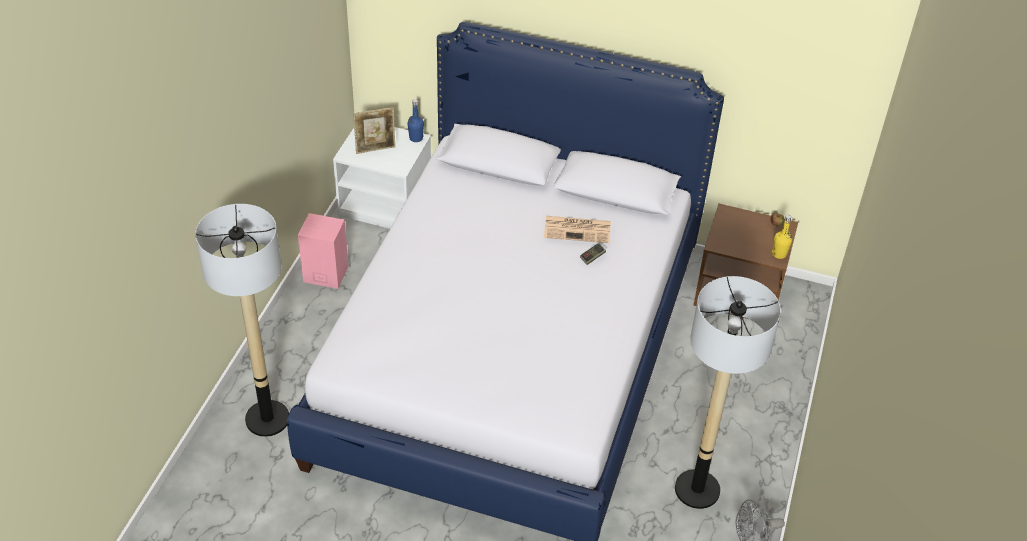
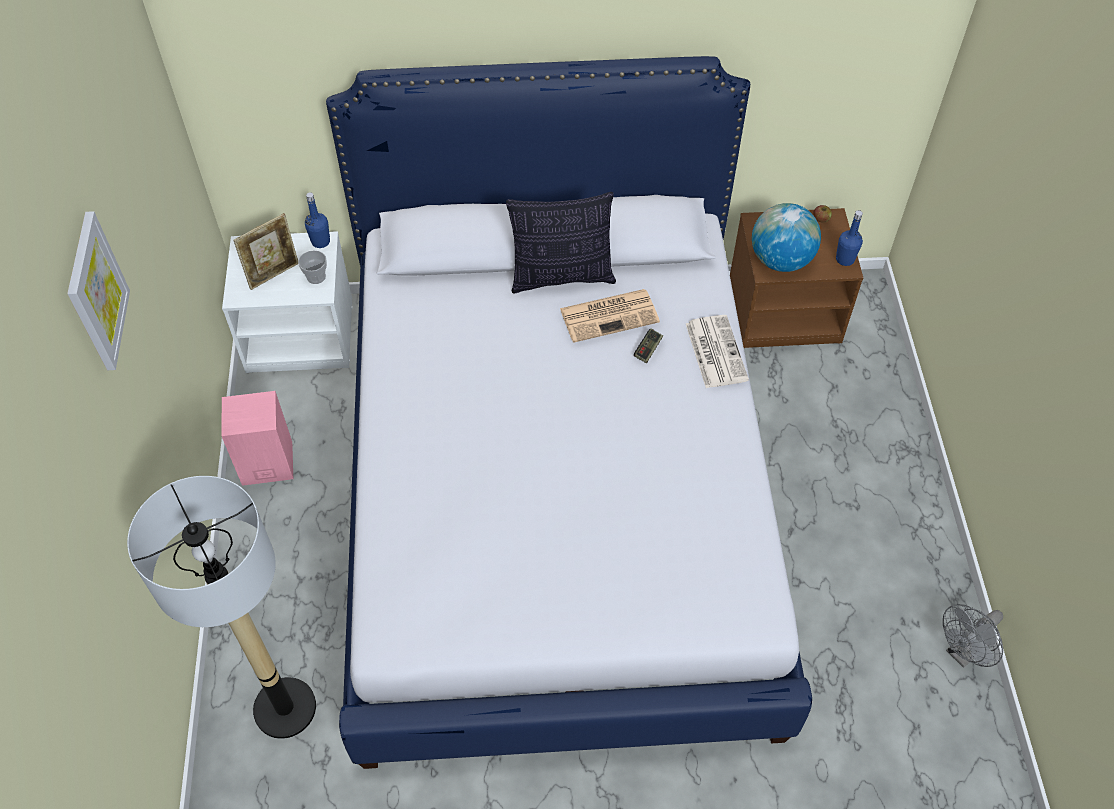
camera: 20 degrees left, 10 degrees up
floor lamp [675,276,781,509] -> none
yellow bottle [772,215,792,259] -> blue bottle [836,210,863,266]
none -> picture [67,211,130,370]
none -> cup [298,250,327,284]
none -> pillow [506,192,616,294]
none -> newspaper [686,315,749,388]
none -> globe [752,203,821,272]

